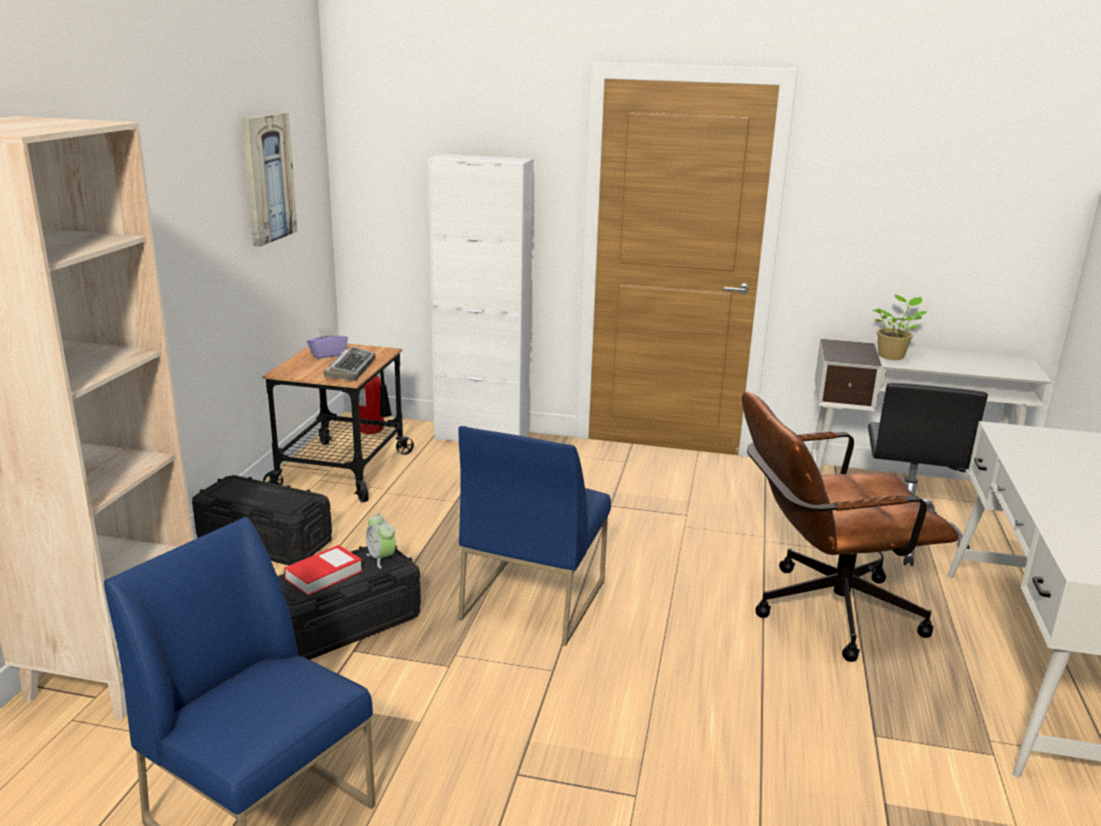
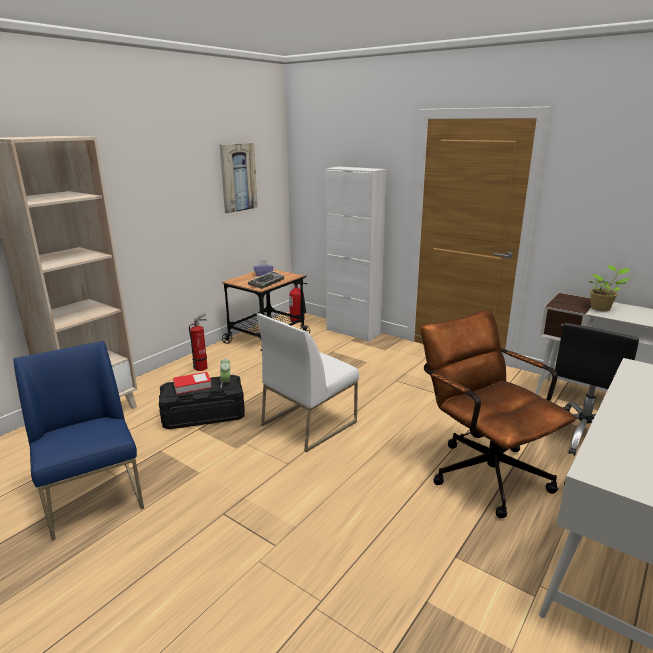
camera: 25 degrees right, 0 degrees up
black storage box [192,475,332,565] -> fire extinguisher [189,313,208,371]
blue chair [458,426,611,646] -> white chair [257,313,359,452]
brown office chair [742,391,959,662] -> brown office chair turned 45 degrees clockwise [421,310,576,518]

